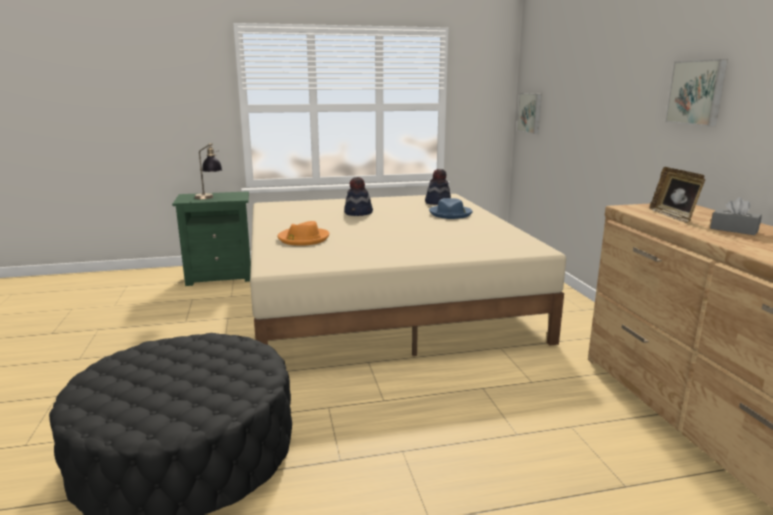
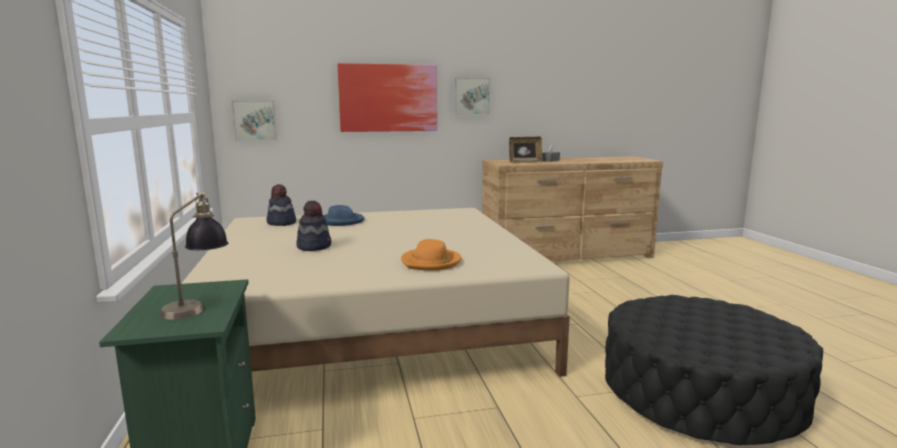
camera: 90 degrees left, 5 degrees down
none -> picture [337,63,437,132]

